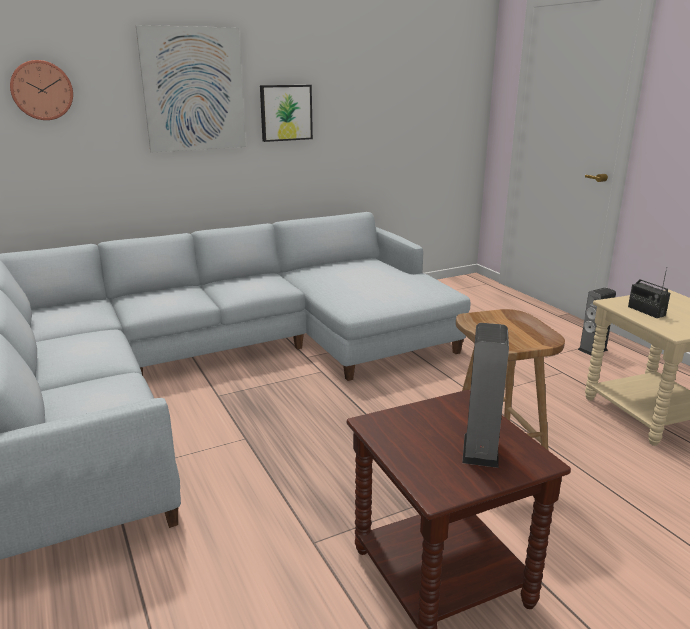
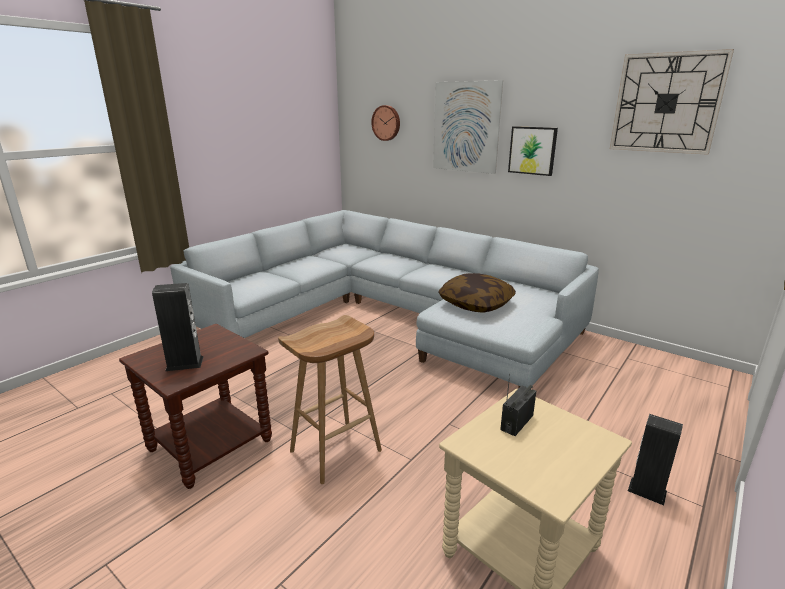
camera: 65 degrees right, 0 degrees up
none -> pillow [438,273,516,313]
none -> wall clock [610,49,734,155]

